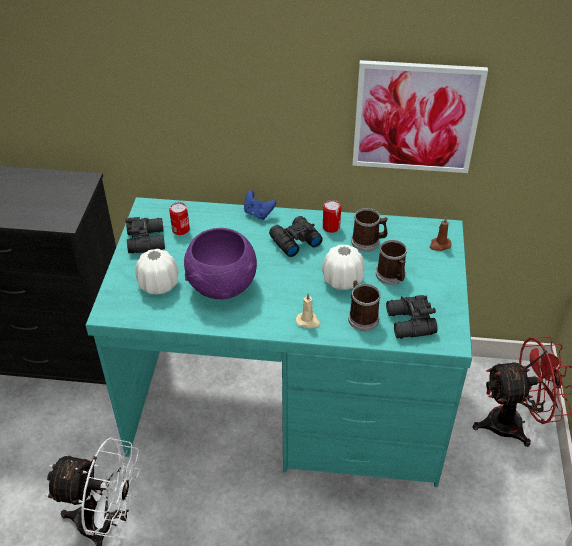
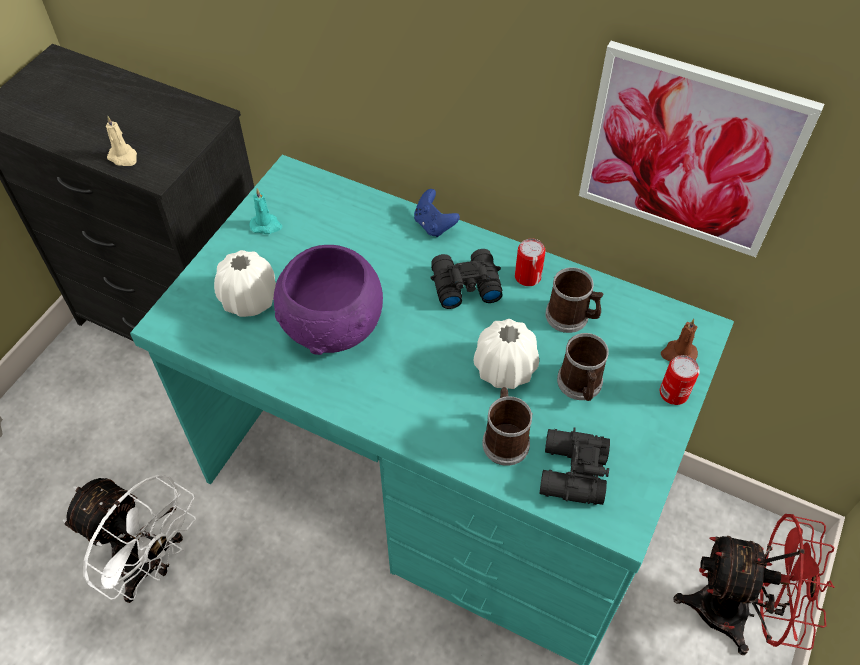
camera: 20 degrees right, 10 degrees up
black binoculars [125,217,165,254] -> turquoise candle [249,188,282,234]
can [169,202,190,235] -> can moved to [660,355,700,405]
beige candle [296,293,321,328] -> beige candle moved to [106,116,137,166]

